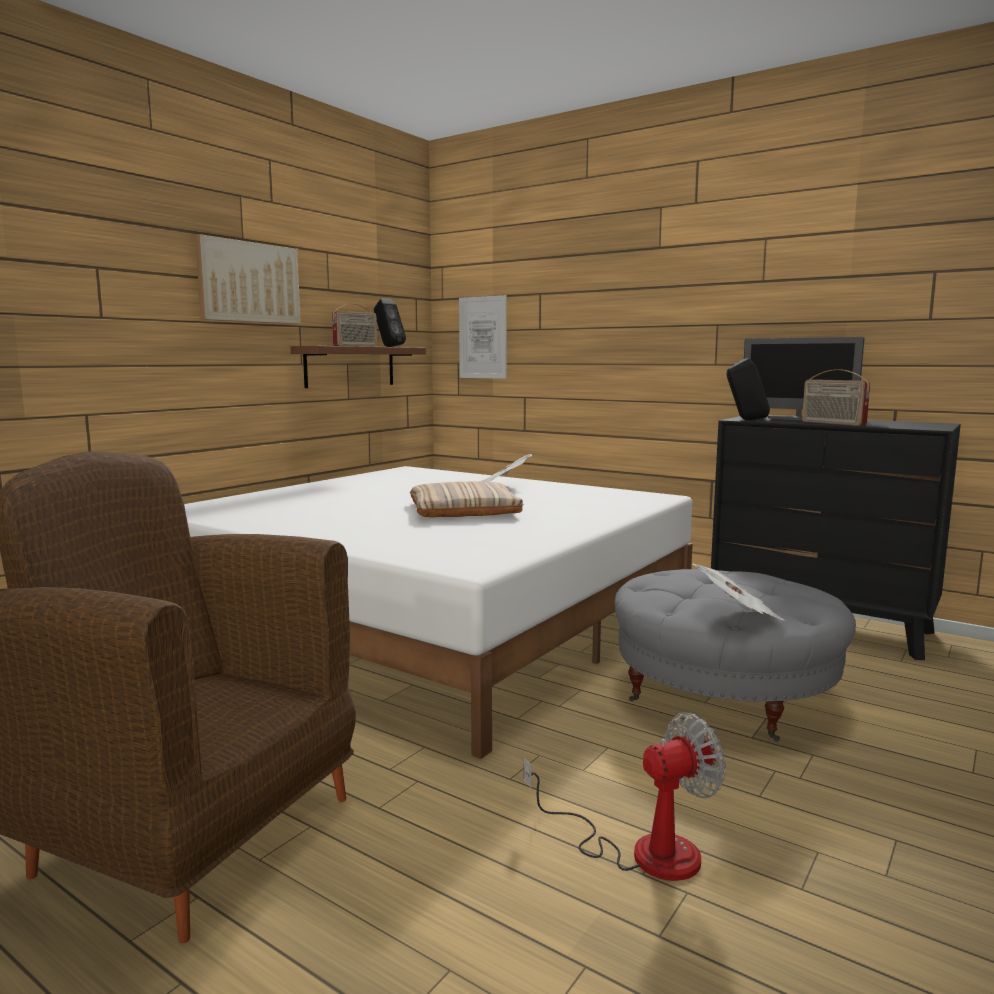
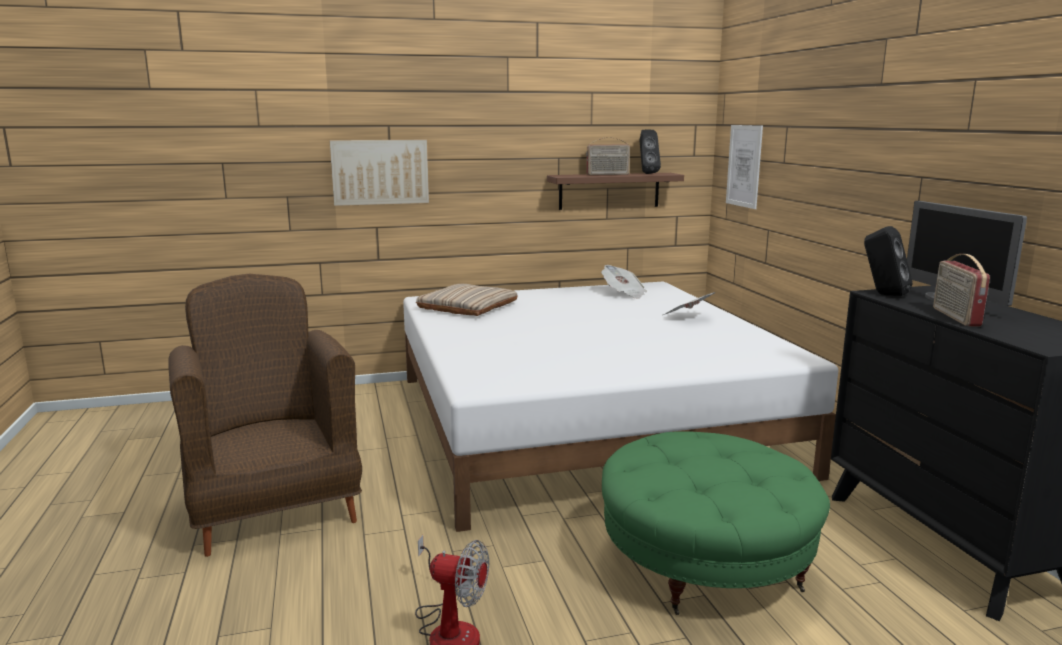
camera: 40 degrees right, 5 degrees up
picture [195,234,301,324] -> picture moved to [330,140,429,206]
beige pillow [410,481,523,517] -> beige pillow moved to [416,284,518,316]
grey ottoman [615,569,856,742] -> green ottoman [602,431,830,615]
newspaper [691,563,786,621] -> newspaper moved to [601,265,647,299]

